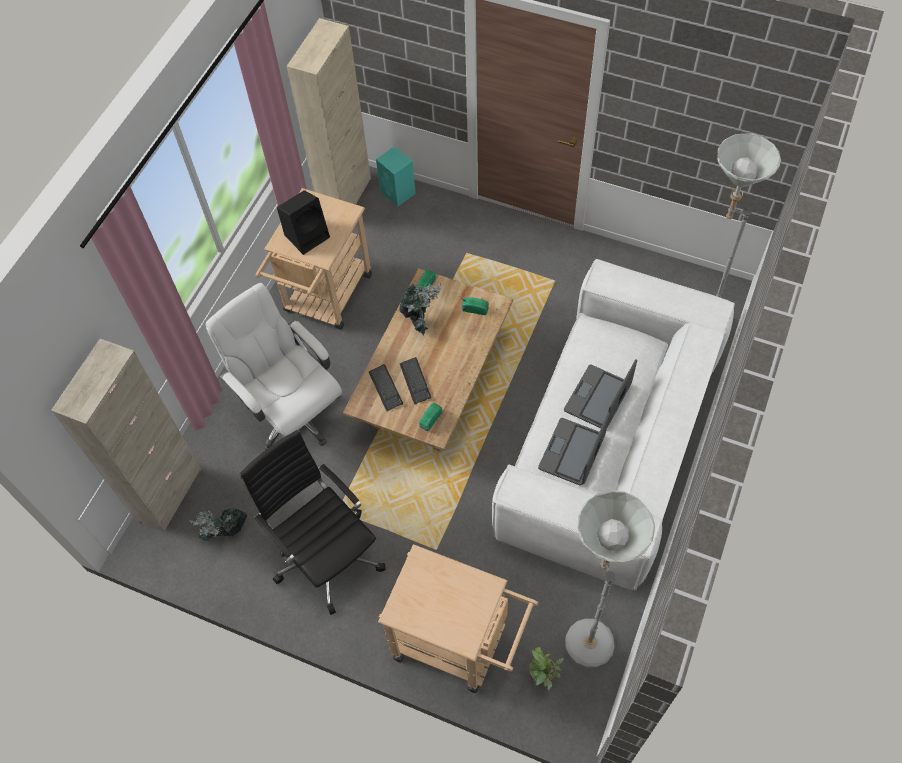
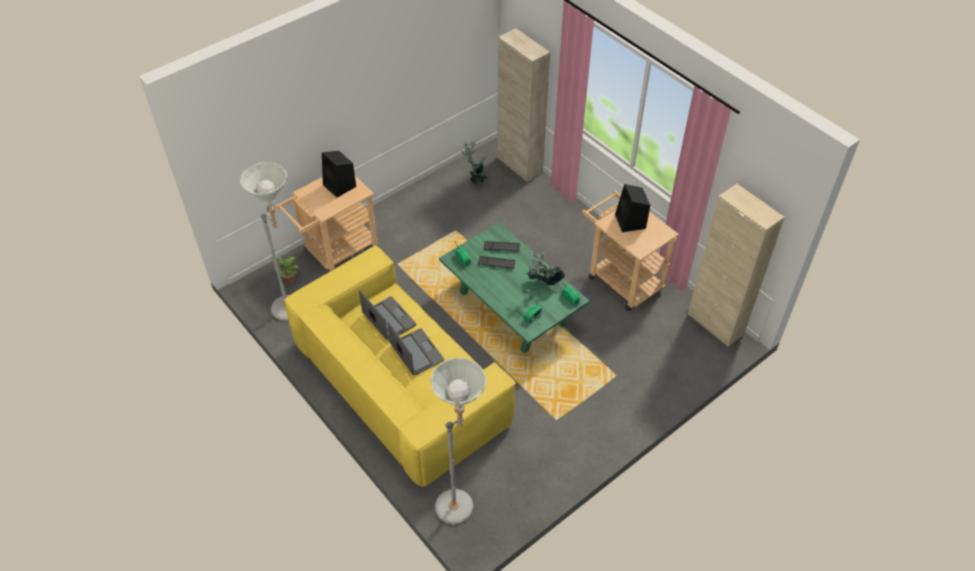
camera: 115 degrees right, 10 degrees down
white office chair [205,283,342,450] -> none
black office chair [240,430,386,615] -> none
beige coffee table [343,268,513,452] -> green coffee table [439,222,590,354]
turquoise speaker [376,146,416,206] -> none
white sofa [492,259,735,590] -> yellow sofa [284,245,516,488]
none -> black speaker [322,151,356,198]

